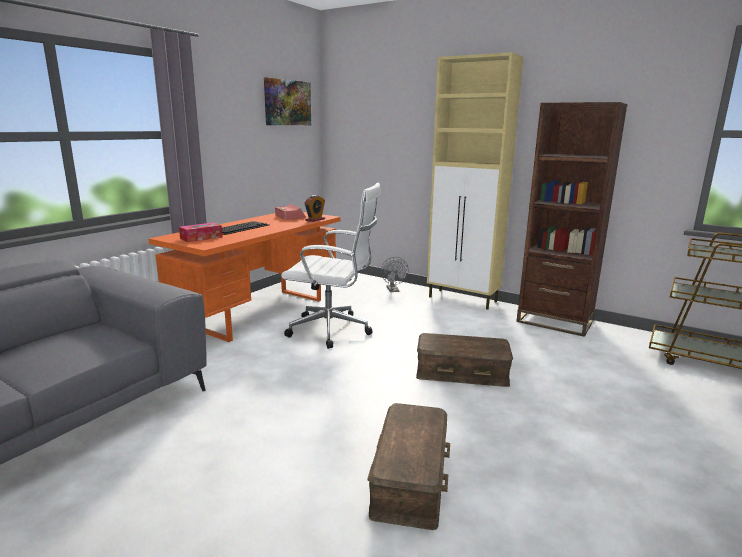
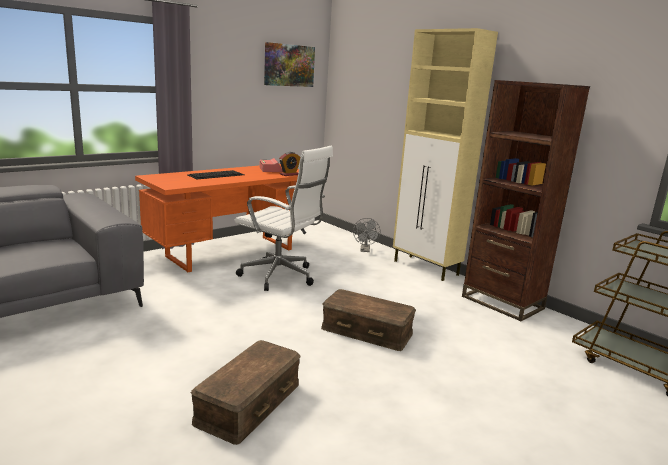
camera: 15 degrees right, 0 degrees up
tissue box [179,222,223,242] -> none

